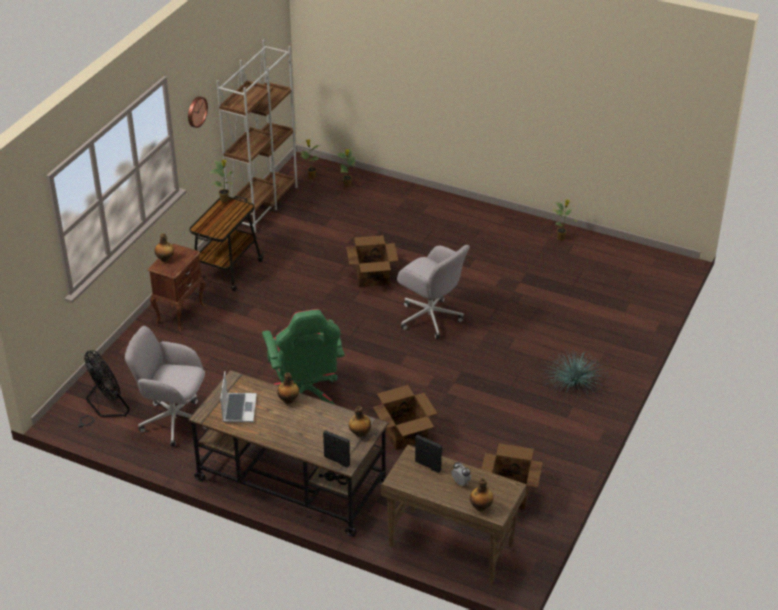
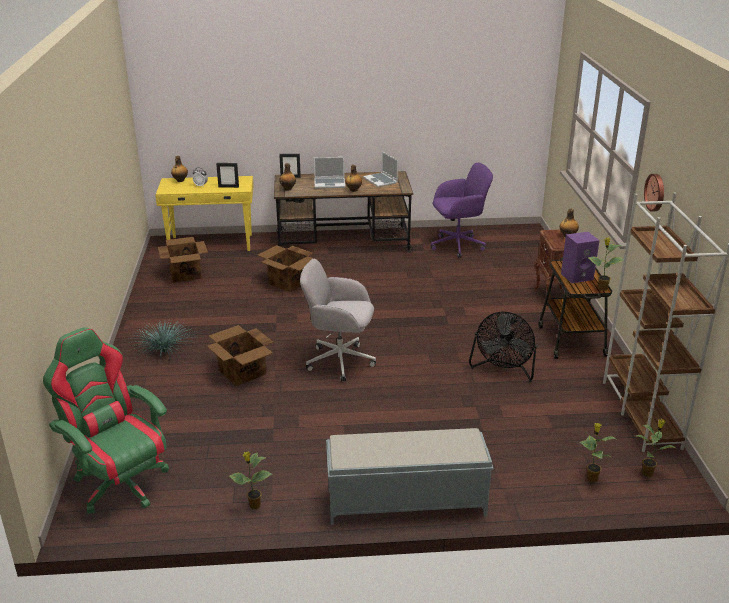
camera: 150 degrees right, 10 degrees down
black fan [77,350,129,428] -> black fan moved to [469,312,537,382]
grey office chair [125,326,207,447] -> purple office chair [431,163,493,258]
green office chair [262,309,344,404] -> green office chair moved to [43,327,169,514]
cardboard box [346,235,398,287] -> cardboard box moved to [207,325,274,386]
brown console table [381,445,526,584] -> yellow console table [155,176,254,251]
none -> laptop [314,157,345,189]
none -> grey bench [326,428,493,525]
none -> purple speaker [561,232,600,283]

